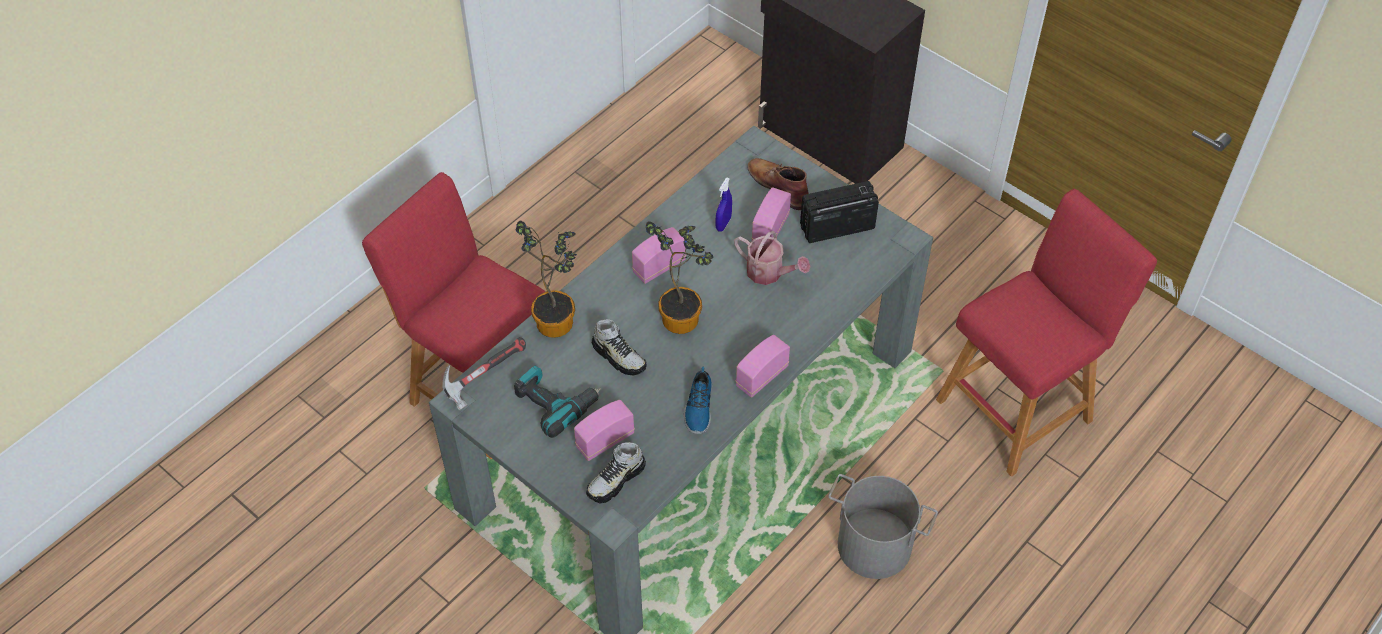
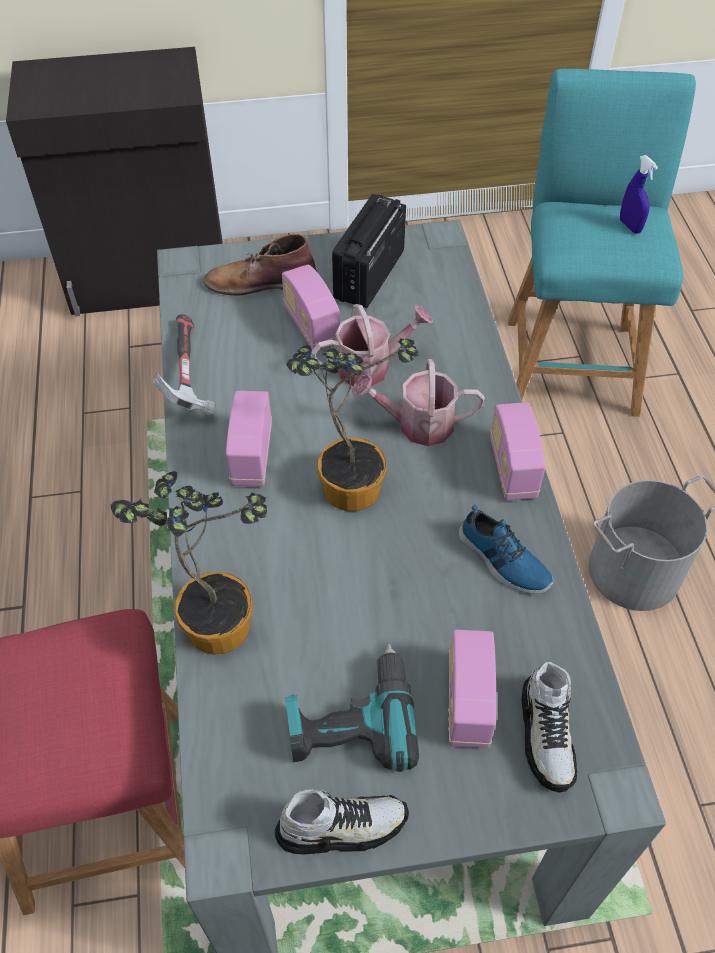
camera: 50 degrees left, 0 degrees up
hammer [442,337,526,411] -> hammer moved to [152,314,216,416]
shoe [592,319,647,376] -> shoe moved to [275,789,409,855]
blue spray bottle [715,178,732,232] -> blue spray bottle moved to [620,155,658,234]
red stool [936,189,1157,477] -> turquoise stool [508,69,696,417]
none -> watering can [352,359,485,446]

